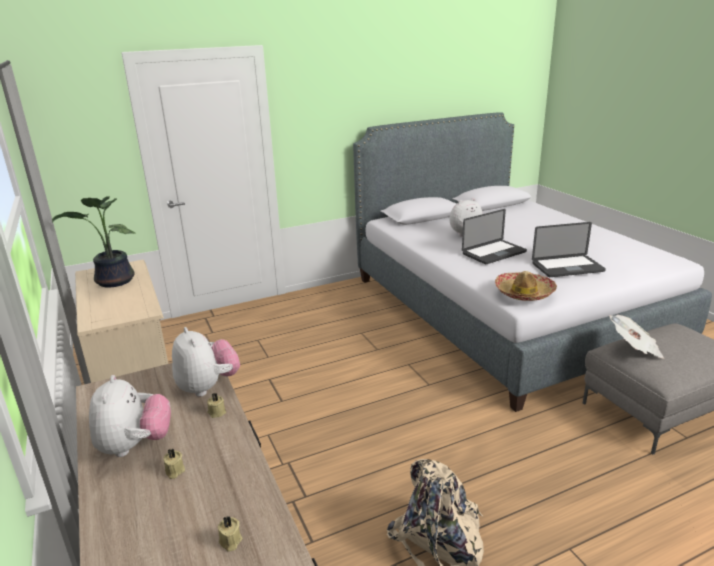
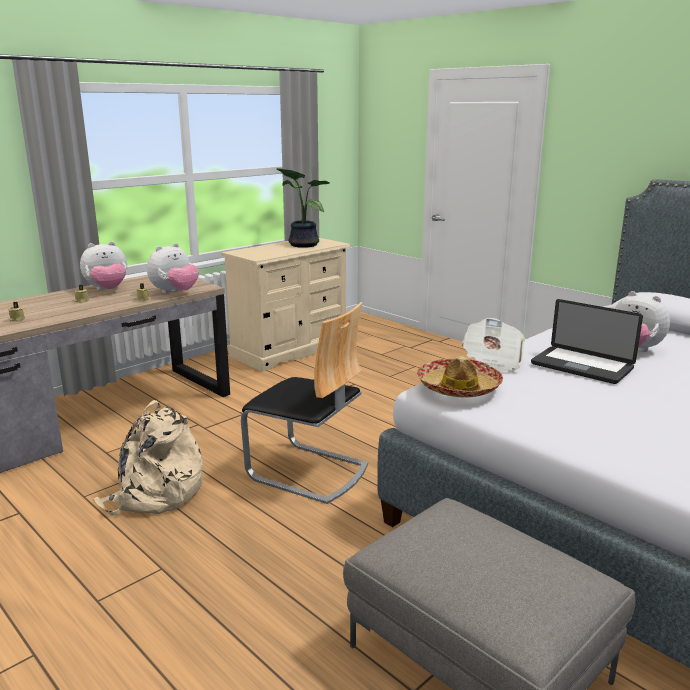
camera: 70 degrees right, 5 degrees down
laptop [532,222,606,277] -> none
newspaper [610,315,664,359] -> newspaper moved to [462,318,525,372]
none -> chair [241,302,368,504]

